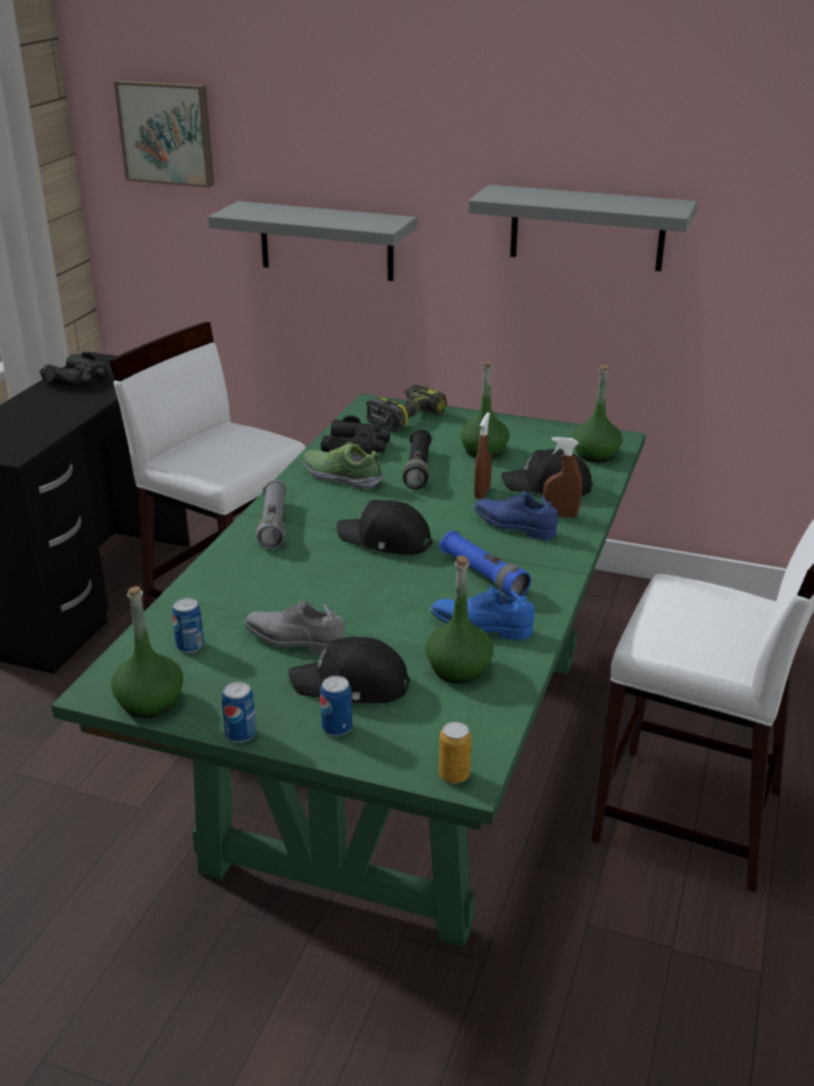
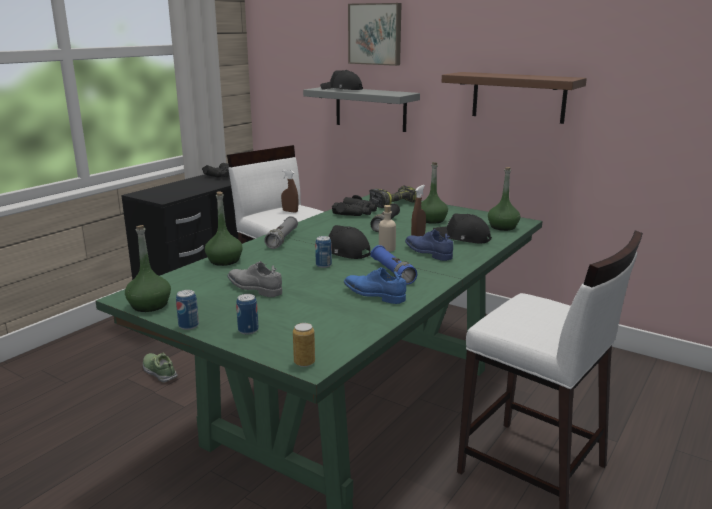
camera: 15 degrees right, 10 degrees down
picture [114,80,214,187] -> picture moved to [348,3,402,66]
can [172,598,204,653] -> can moved to [315,236,332,268]
black cap [288,636,410,703] -> black cap moved to [320,70,363,90]
shoe [304,442,384,490] -> shoe moved to [143,353,178,383]
green bottle [426,556,494,684] -> green bottle moved to [205,191,243,266]
grey shelf [468,185,697,271] -> brown shelf [442,72,587,124]
brown spray bottle [543,437,582,518] -> brown spray bottle moved to [281,170,299,212]
none -> beige bottle [379,205,396,252]

